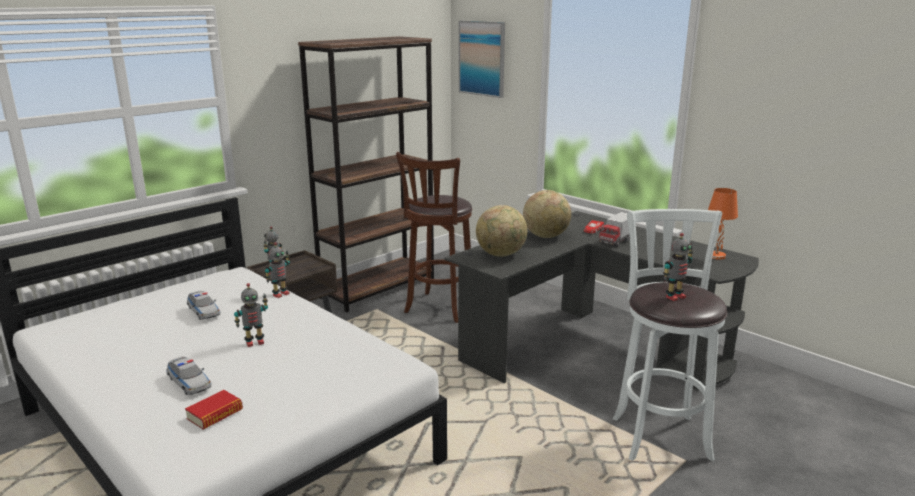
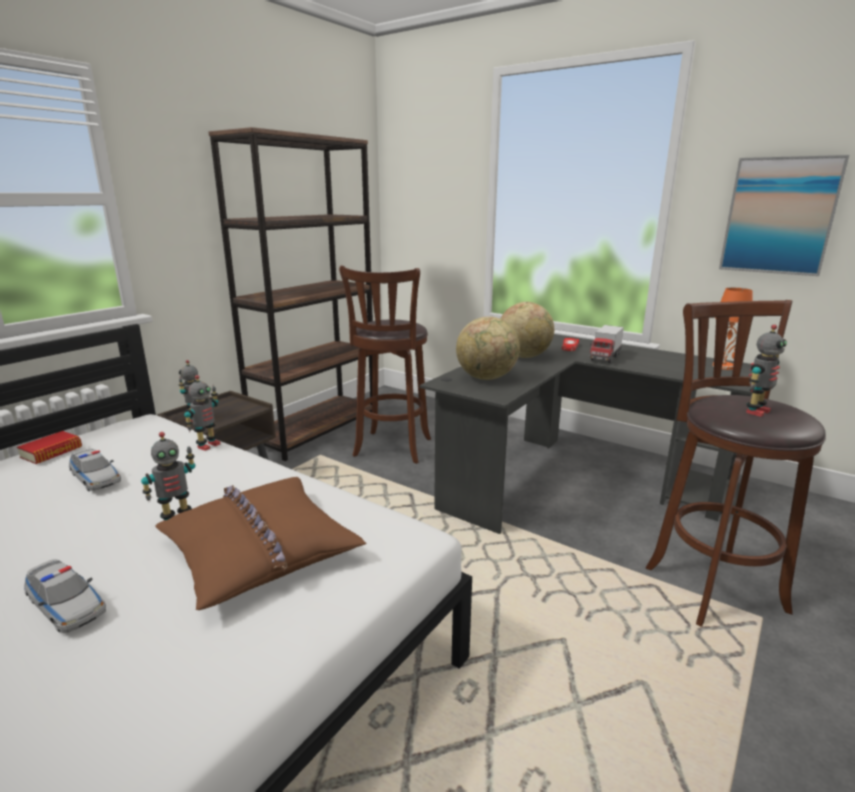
camera: 10 degrees left, 0 degrees up
book [185,390,243,430] -> book moved to [17,431,82,464]
picture [459,21,505,98] -> picture moved to [719,155,849,276]
white stool [613,209,727,461] -> brown stool [645,300,826,627]
none -> brown pillow [155,477,367,610]

